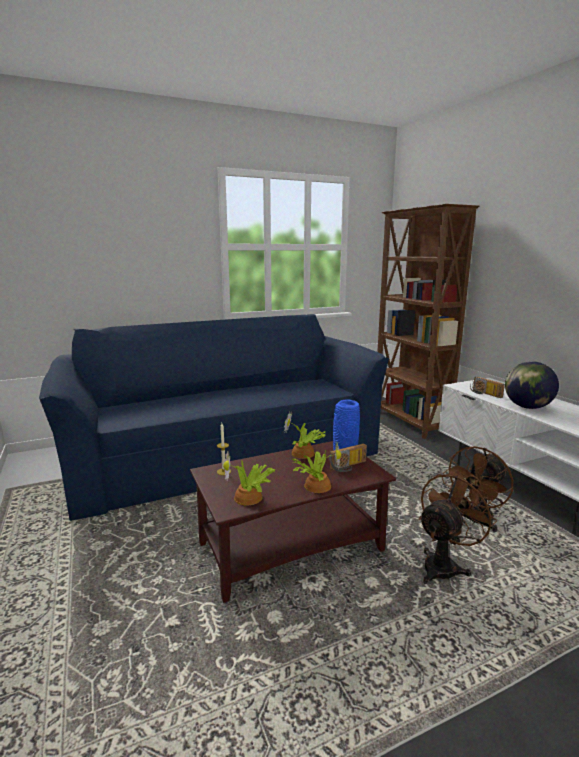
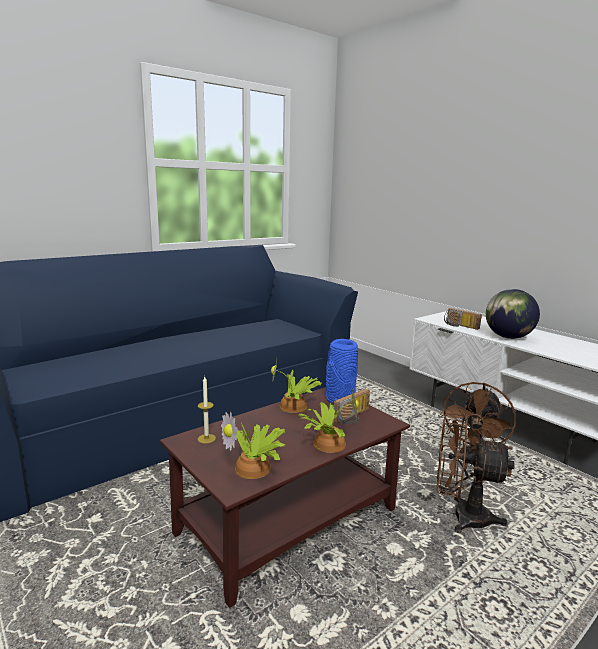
camera: 15 degrees left, 0 degrees up
brown bookcase [377,204,479,439] -> none
brown fan [419,470,497,584] -> brown fan turned 105 degrees counterclockwise [436,413,515,533]

